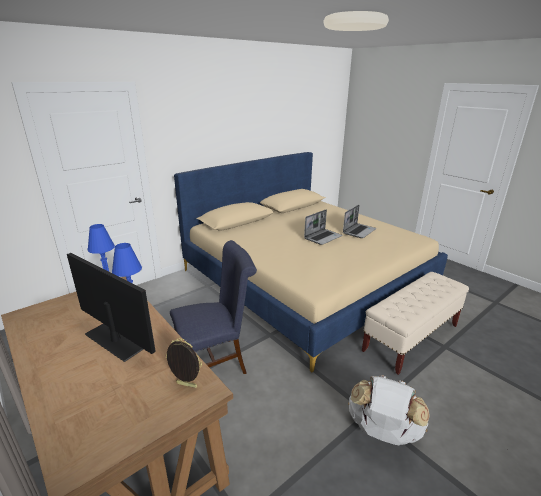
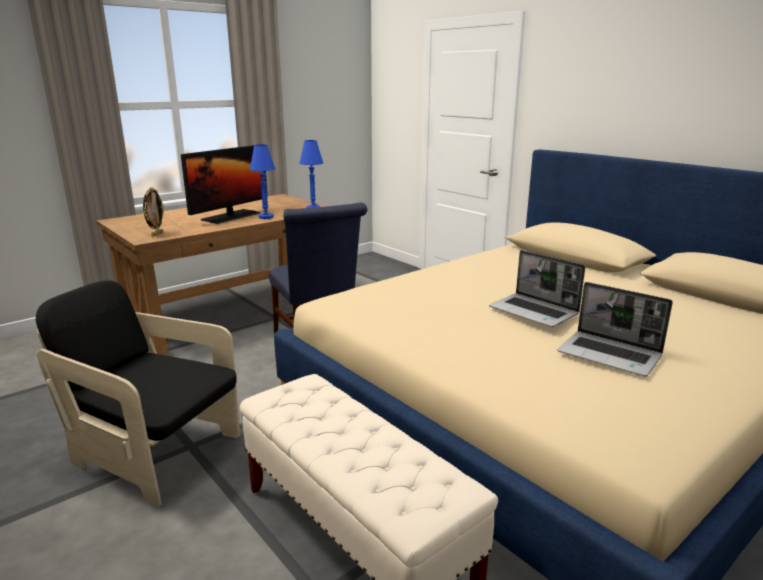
camera: 90 degrees right, 5 degrees down
white backpack [348,375,430,445] -> black armchair [36,280,240,507]

